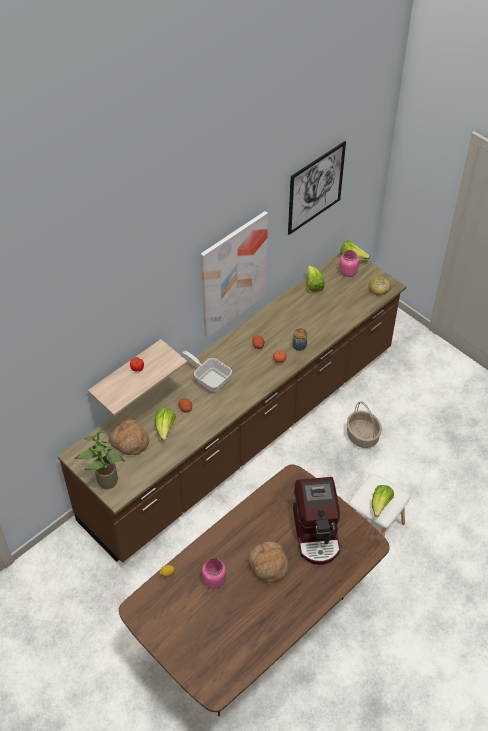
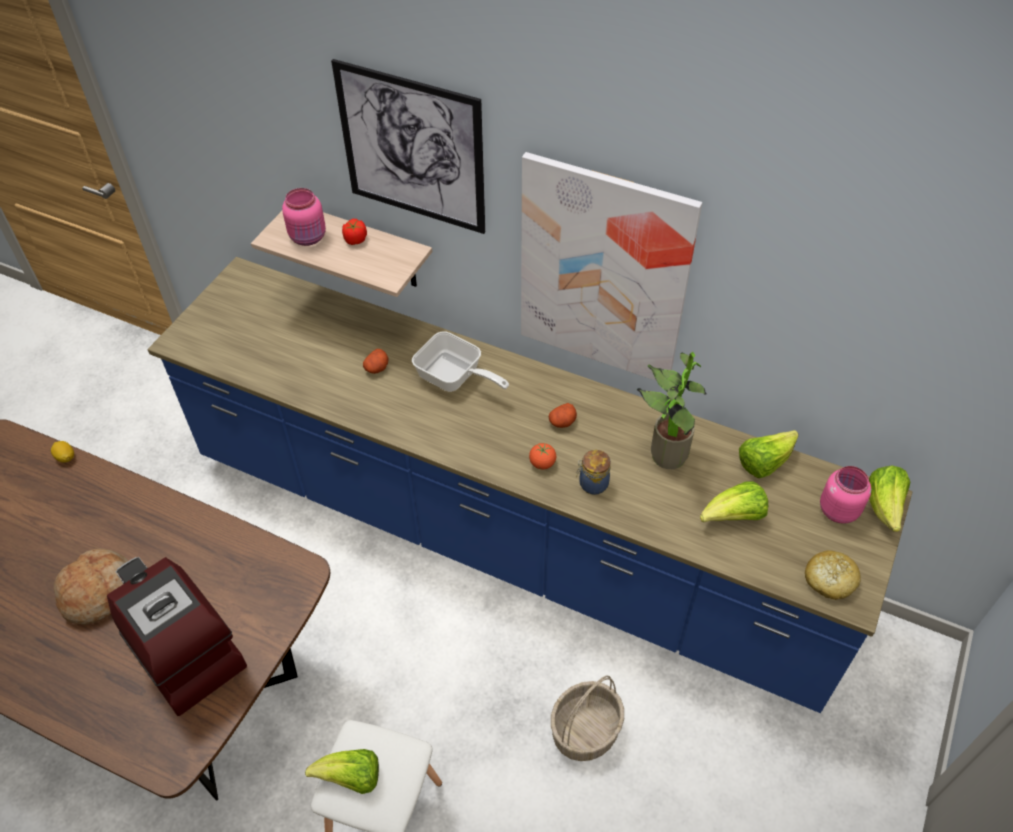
camera: 70 degrees right, 0 degrees up
brown counter [58,253,406,563] -> blue counter [148,257,912,713]
potted plant [74,431,125,489] -> potted plant moved to [637,352,706,469]
bread [109,419,149,455] -> none
lettuce [155,408,176,441] -> lettuce moved to [700,481,768,522]
frying pan [182,351,232,392] -> frying pan turned 105 degrees clockwise [412,332,509,392]
pink jar [202,558,226,589] -> pink jar moved to [282,188,326,246]
picture [288,141,346,235] -> picture moved to [331,59,485,234]
coffee machine [293,477,340,565] -> coffee machine turned 75 degrees clockwise [107,557,247,716]

